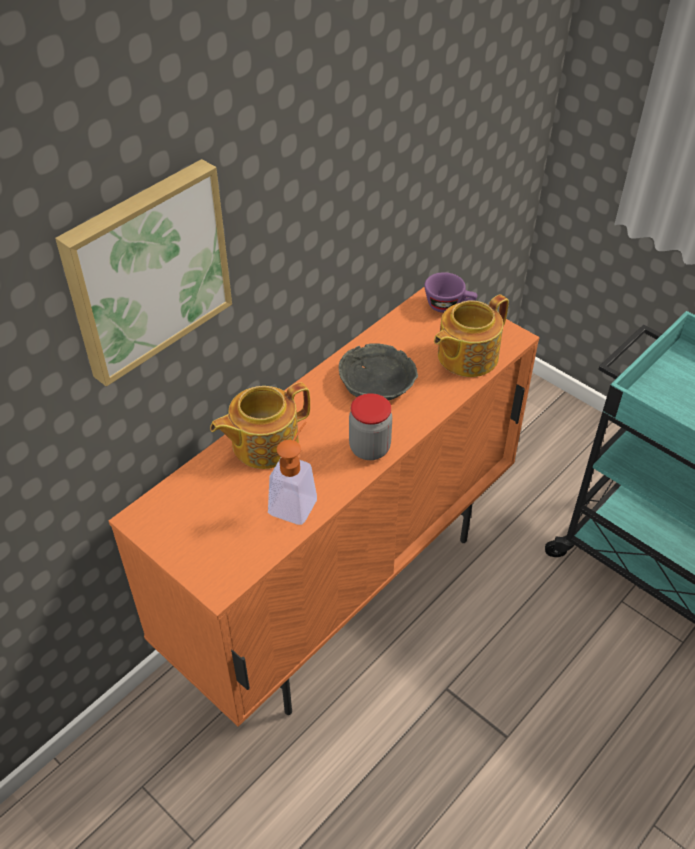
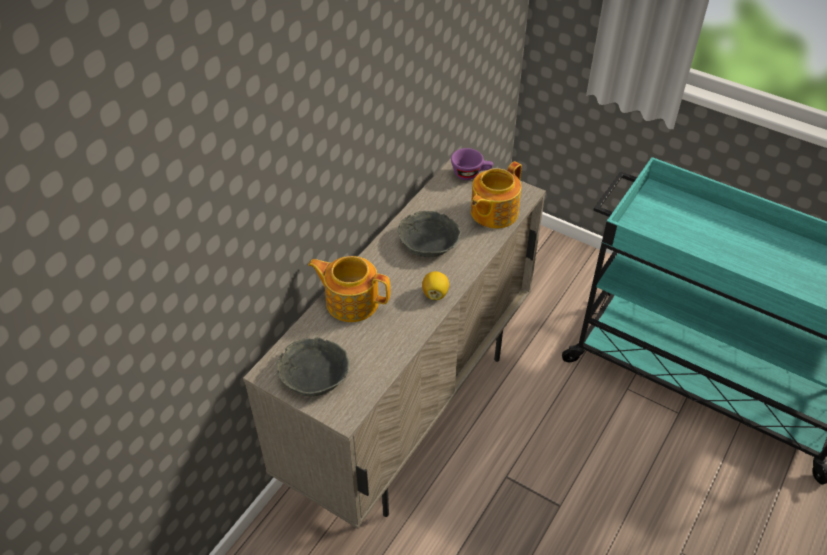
camera: 10 degrees left, 0 degrees up
picture [55,159,232,387] -> none
orange cabinet [109,287,539,727] -> beige cabinet [243,158,546,529]
teapot [210,382,310,469] -> teapot turned 60 degrees clockwise [308,256,391,322]
soap dispenser [268,421,317,525] -> none
jar [349,393,392,460] -> lemon [422,271,449,300]
none -> grey bowl [276,337,350,396]

